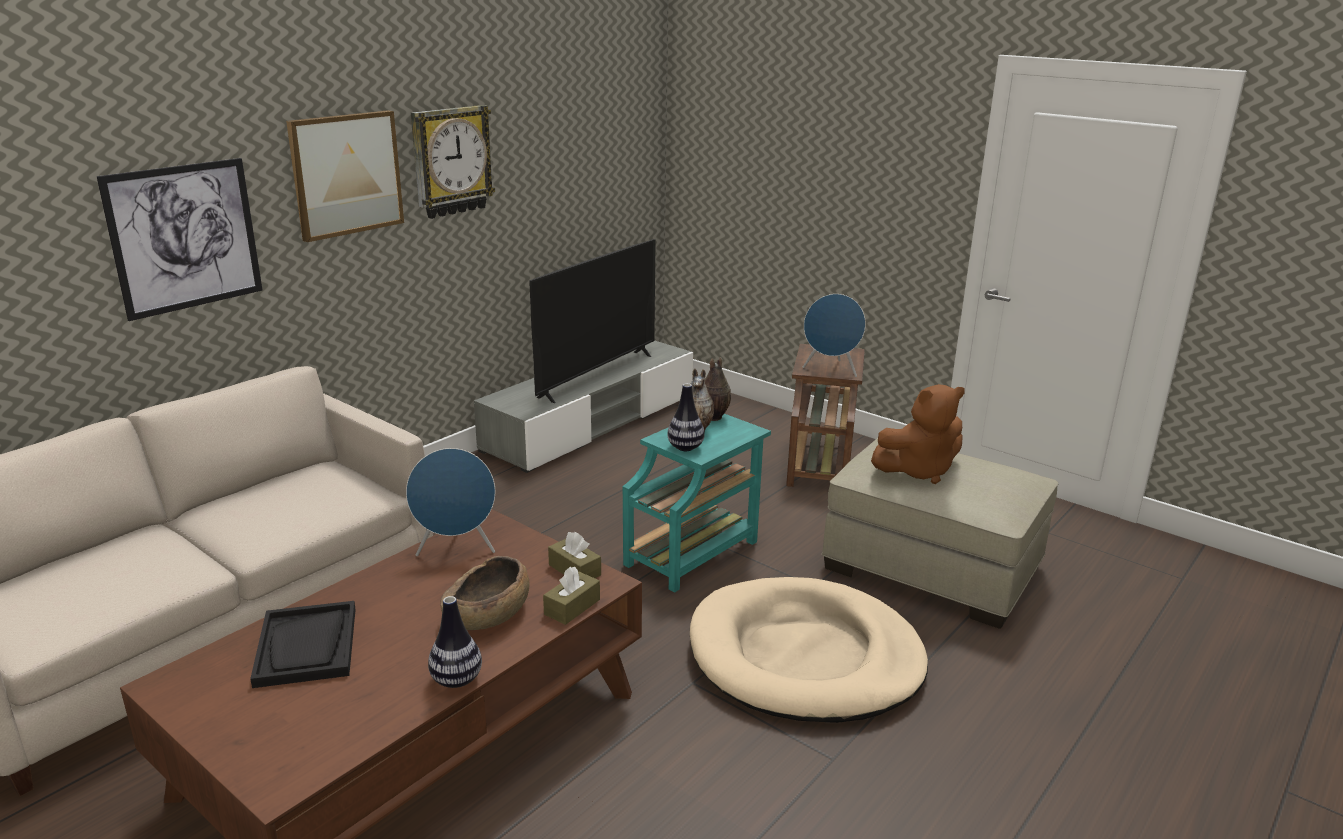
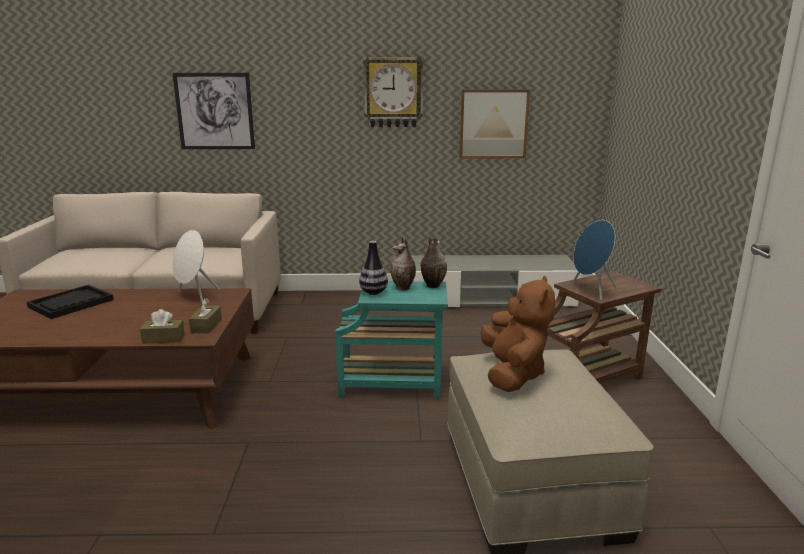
camera: 50 degrees right, 5 degrees down
picture [286,110,404,242] -> picture moved to [459,89,530,158]
blue speaker [406,448,495,556] -> white speaker [173,230,220,303]
vase [428,596,482,688] -> none
brown bowl [440,556,530,630] -> none
television [529,239,656,403] -> none
beige dog bed [690,577,928,723] -> none
brown plush toy [871,384,965,484] -> brown plush toy turned 120 degrees counterclockwise [481,276,555,392]

